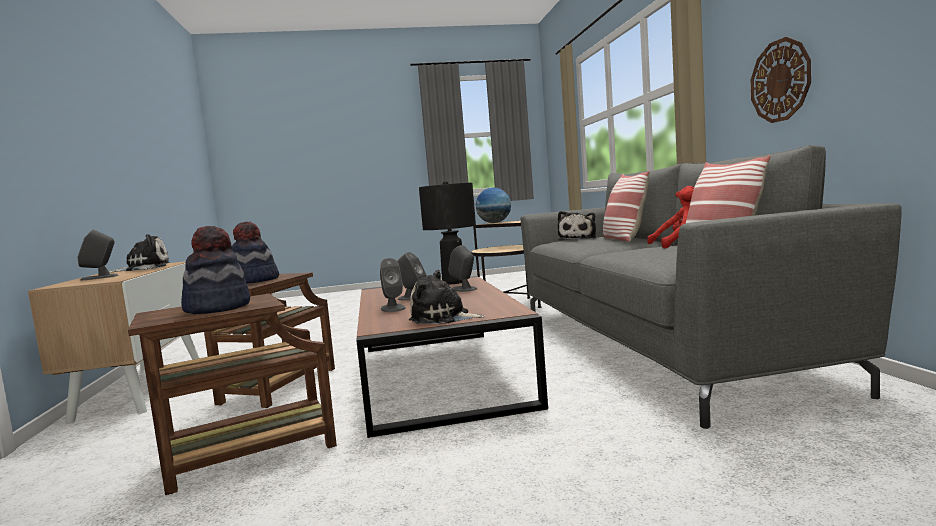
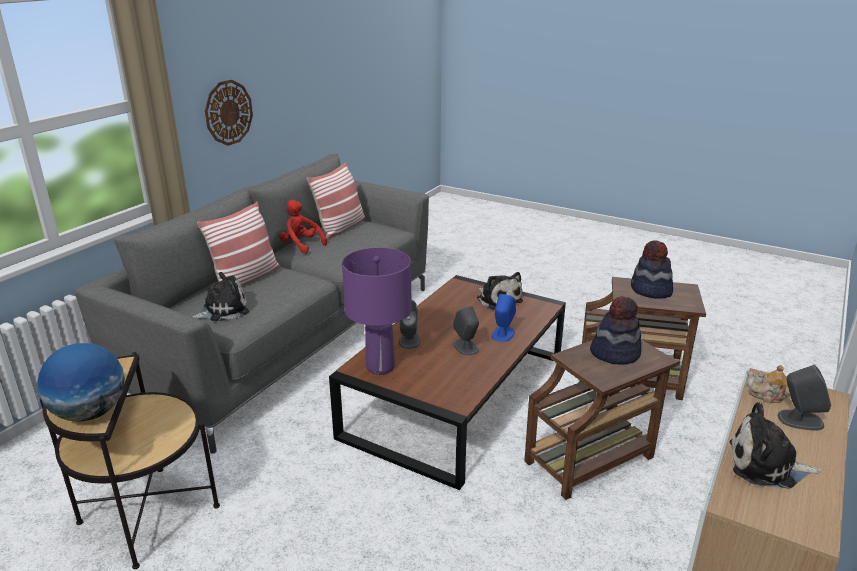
camera: 140 degrees left, 20 degrees up
grey speaker [380,258,406,312] -> blue speaker [492,294,516,342]
black table lamp [419,181,476,284] -> purple table lamp [342,248,412,375]
none -> teapot [747,365,790,404]

